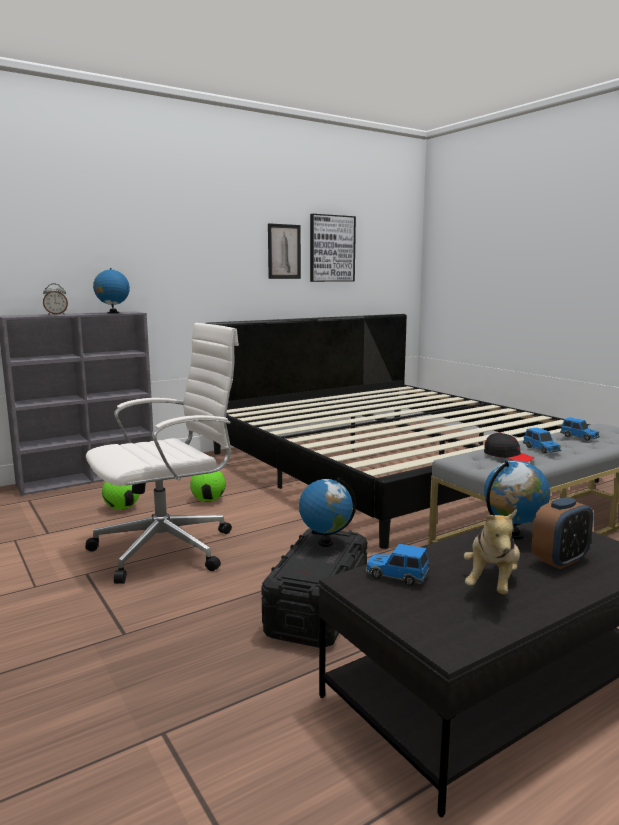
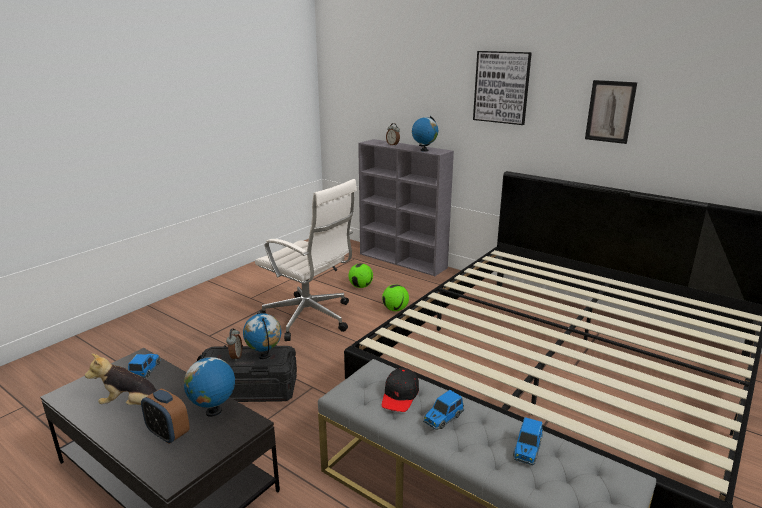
camera: 70 degrees right, 10 degrees up
picture [310,214,356,282] -> picture moved to [473,51,532,125]
none -> alarm clock [226,328,242,361]

